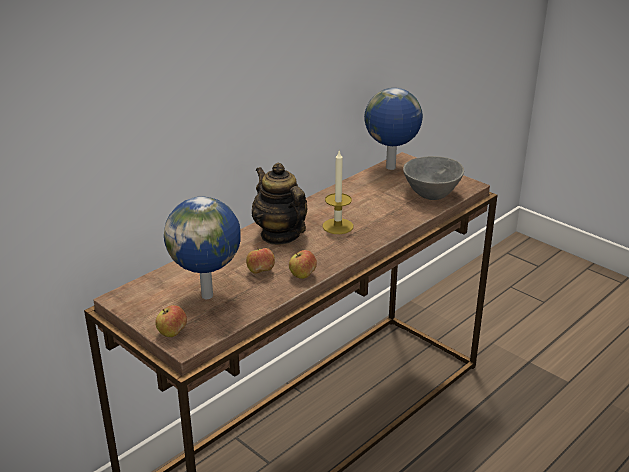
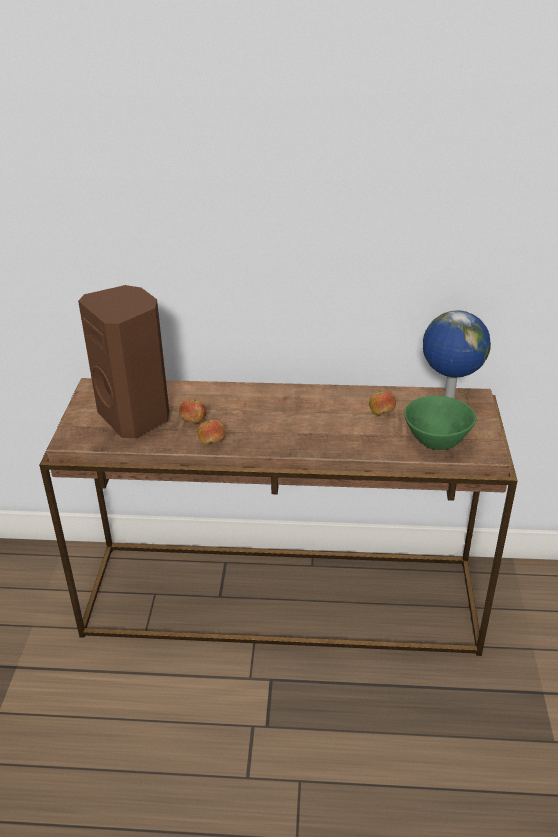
camera: 50 degrees right, 5 degrees up
apple [155,305,187,337] -> apple moved to [369,390,396,415]
globe [164,197,241,299] -> brown speaker [78,285,169,438]
teapot [252,163,307,245] -> none
candle [323,151,353,234] -> none
grey bowl [403,156,464,200] -> green bowl [404,396,477,450]

